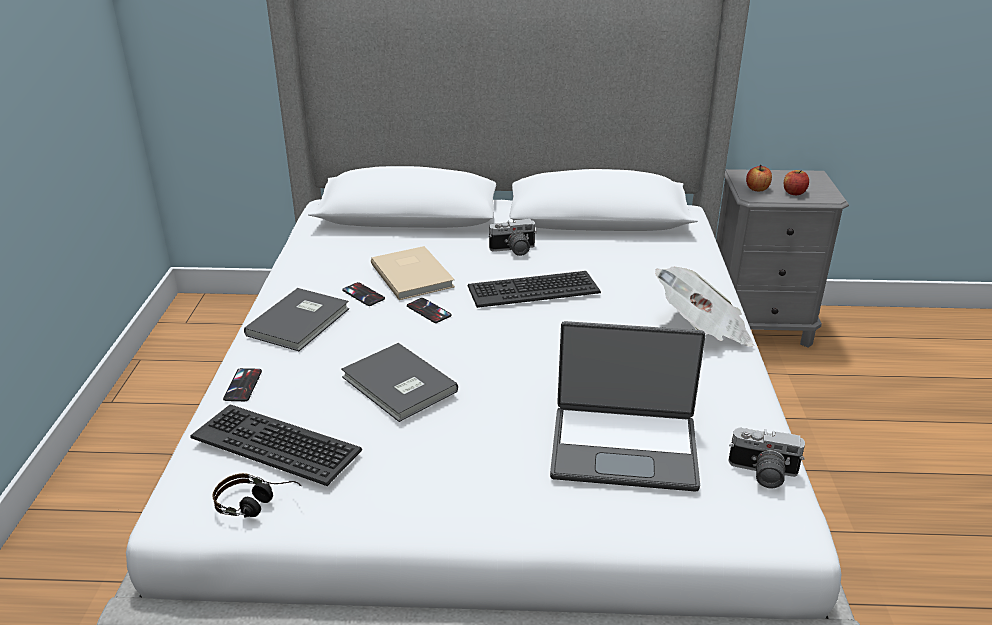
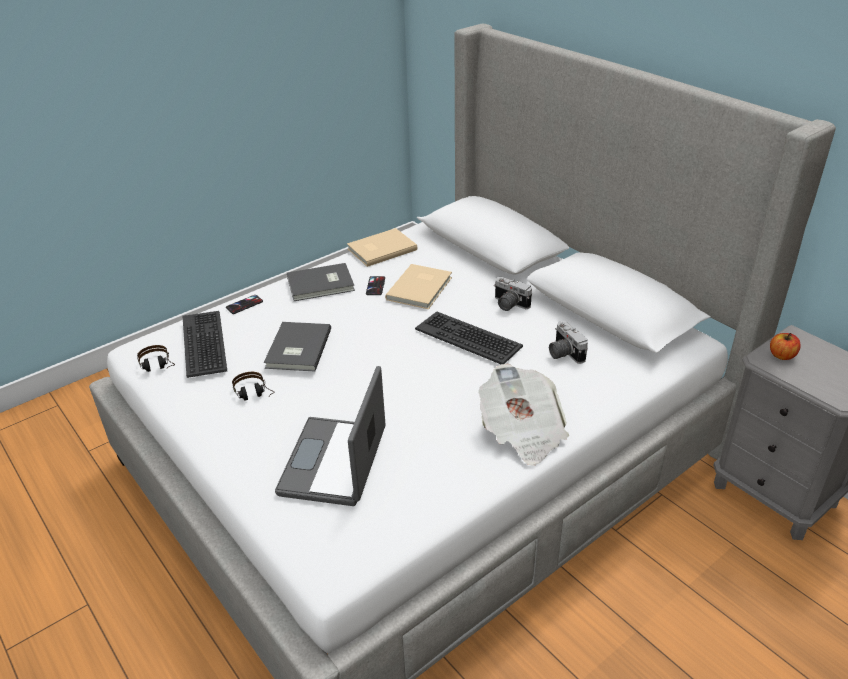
camera: 50 degrees right, 5 degrees up
phone [407,298,452,323] -> none
laptop [550,321,705,491] -> laptop turned 45 degrees clockwise [275,366,385,506]
camera [729,428,805,488] -> camera moved to [549,321,588,364]
apple [784,170,809,195] -> none
none -> headphones [232,372,274,400]
none -> beige book [347,228,418,267]

